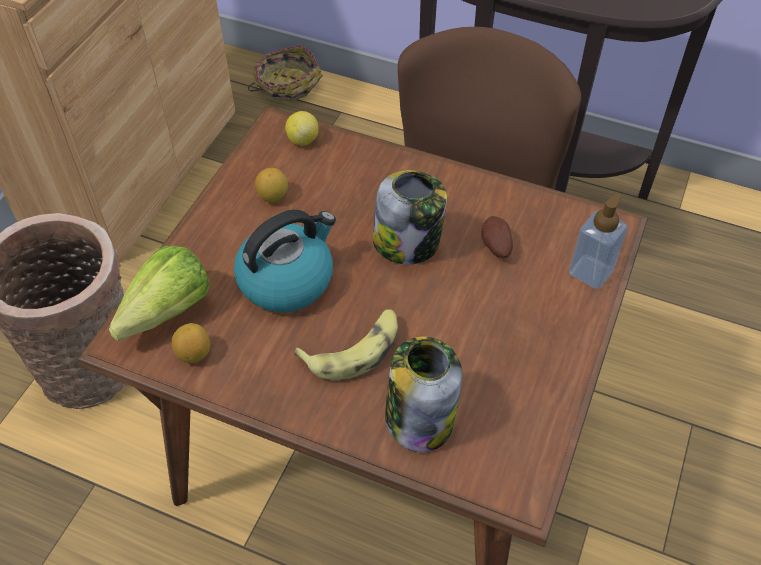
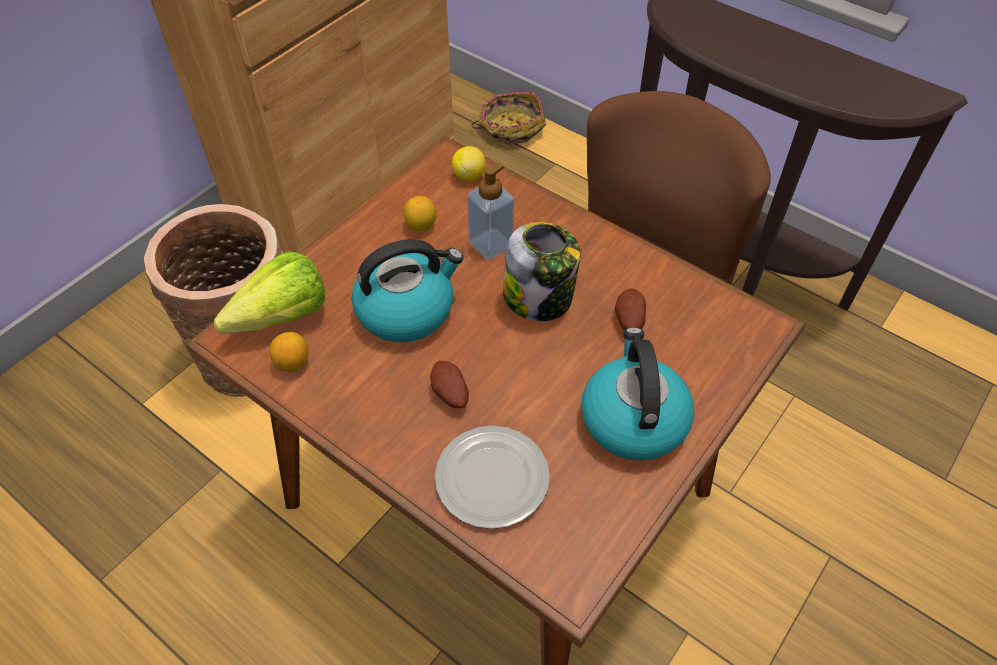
camera: 15 degrees right, 0 degrees up
banana [294,309,398,380] -> potato [430,360,469,408]
jar [385,337,462,452] -> plate [435,426,549,529]
soap dispenser [569,194,628,289] -> soap dispenser moved to [467,163,514,260]
none -> kettle [582,327,694,461]

